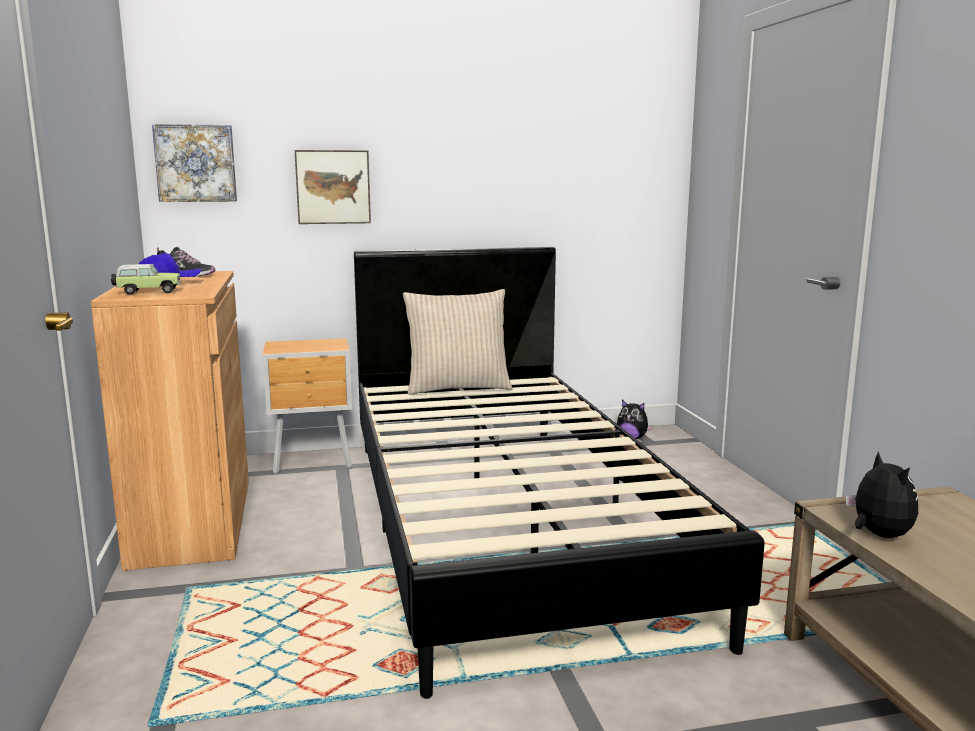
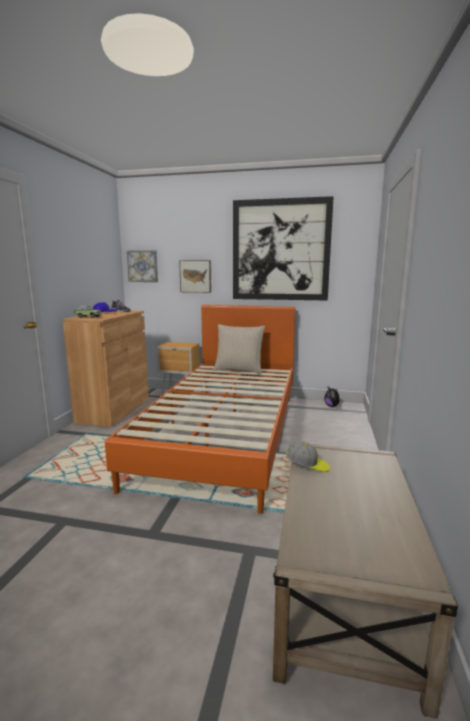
camera: 25 degrees right, 0 degrees up
black bed [354,247,765,699] -> orange bed [105,305,296,514]
plush toy [846,452,918,538] -> cap [286,441,330,472]
none -> picture [233,196,334,301]

